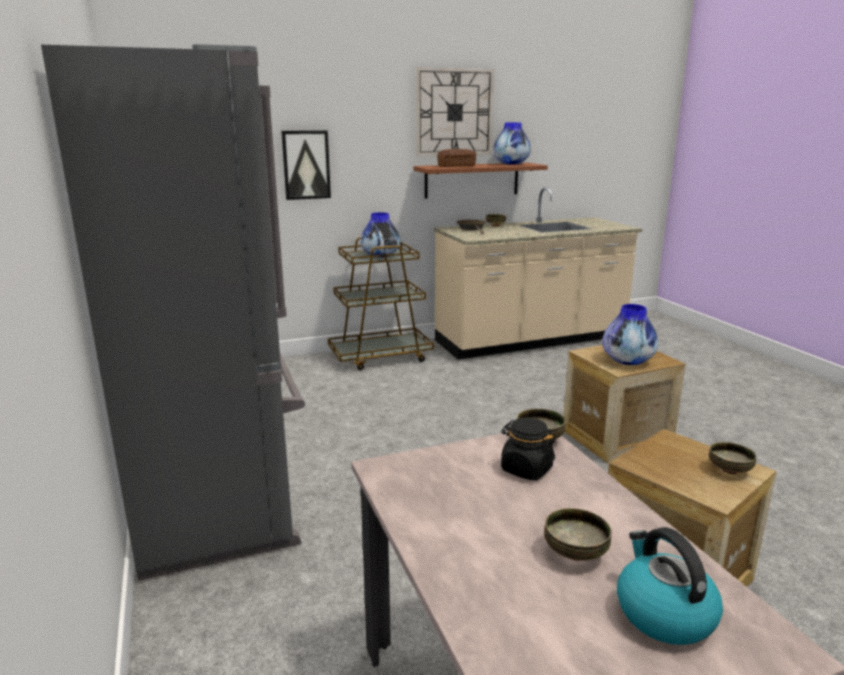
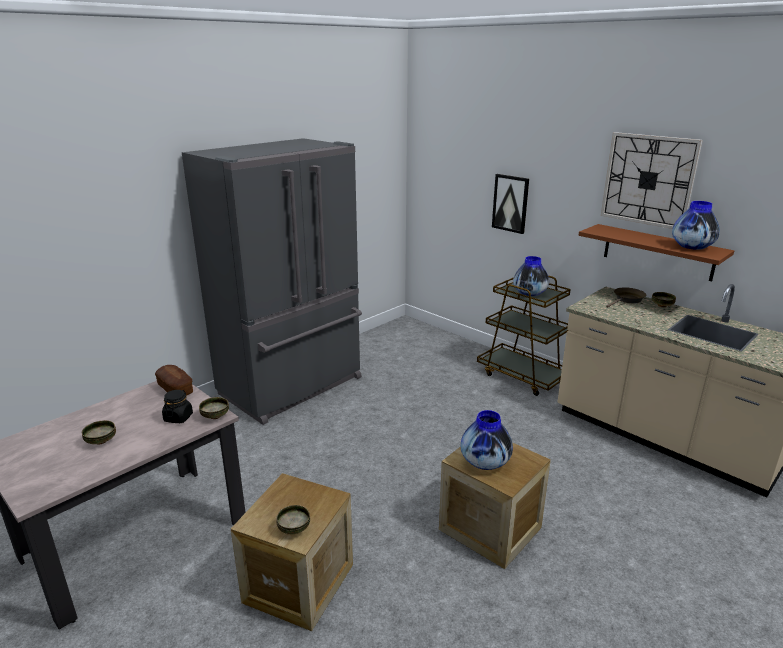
camera: 65 degrees right, 5 degrees up
bread [437,149,476,167] -> bread moved to [155,365,193,396]
kettle [617,527,723,645] -> none

